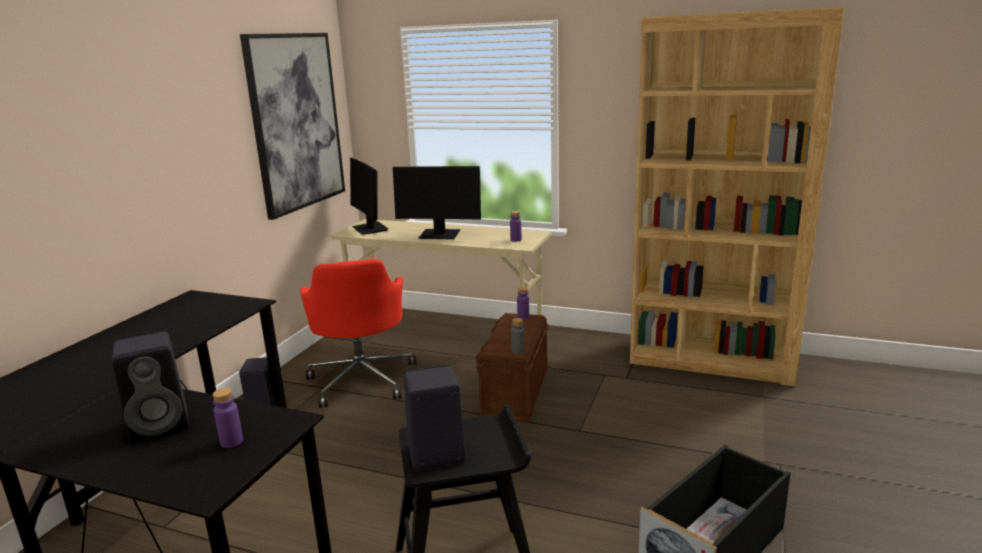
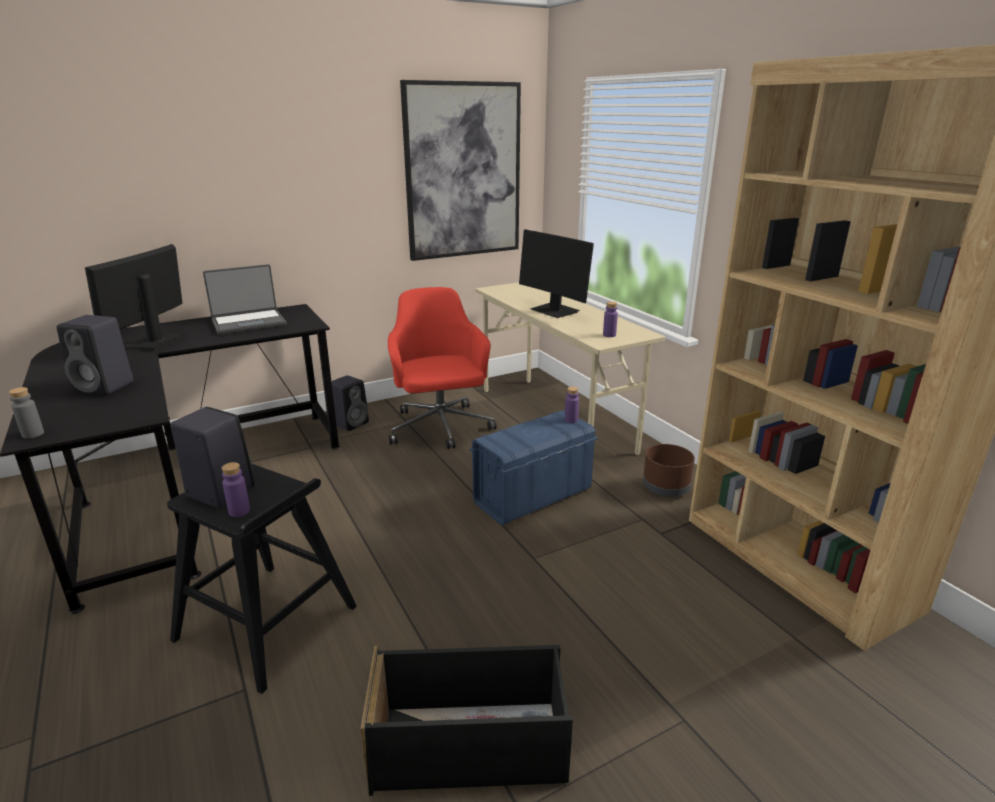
camera: 40 degrees right, 5 degrees up
purple bottle [213,388,243,448] -> purple bottle moved to [222,462,250,517]
red office chair [300,259,416,408] -> red office chair turned 135 degrees clockwise [388,287,497,449]
monitor [350,158,388,235] -> monitor moved to [85,244,186,350]
brown storage box [476,313,549,422] -> blue storage box [469,410,598,525]
grey bottle [511,318,525,354] -> grey bottle moved to [9,387,44,439]
none -> laptop [203,264,286,335]
none -> brown planter [643,444,695,497]

